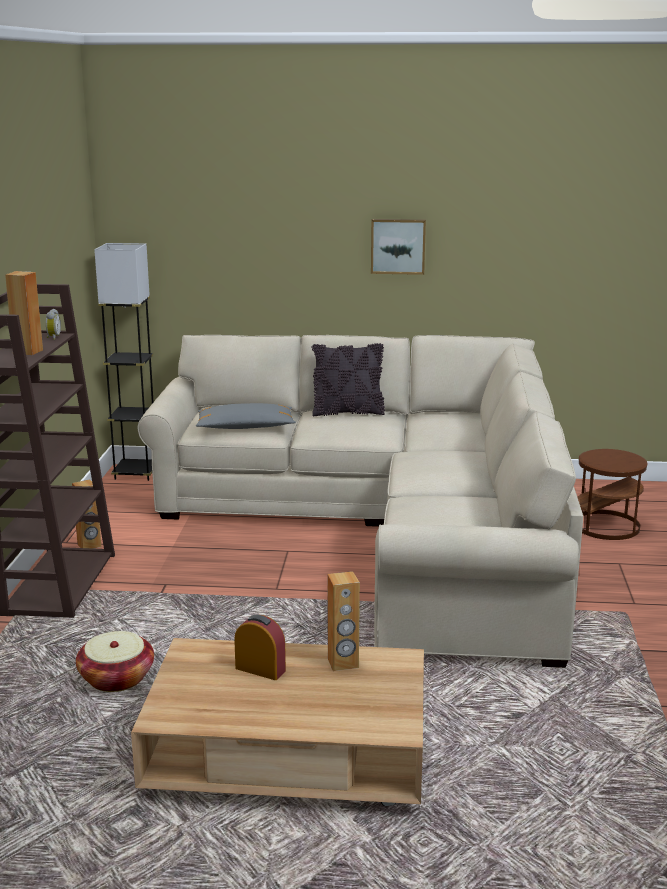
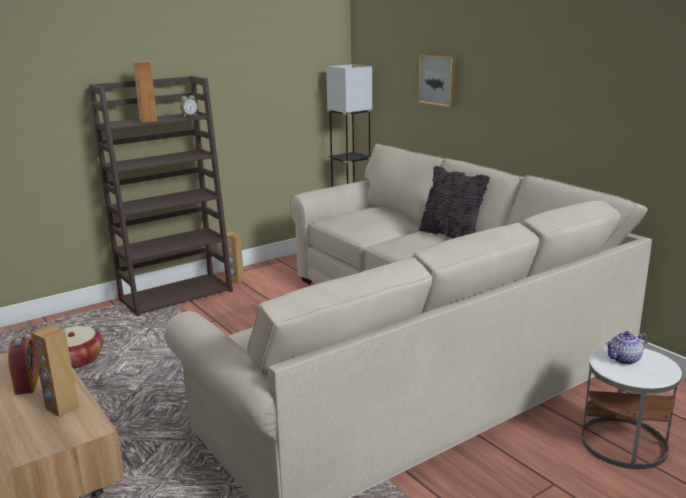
camera: 50 degrees right, 0 degrees up
grey pillow [196,403,296,429] -> none
picture [371,219,426,275] -> picture moved to [419,55,457,107]
brown side table [578,449,648,540] -> white side table [581,346,682,469]
none -> teapot [605,331,648,365]

